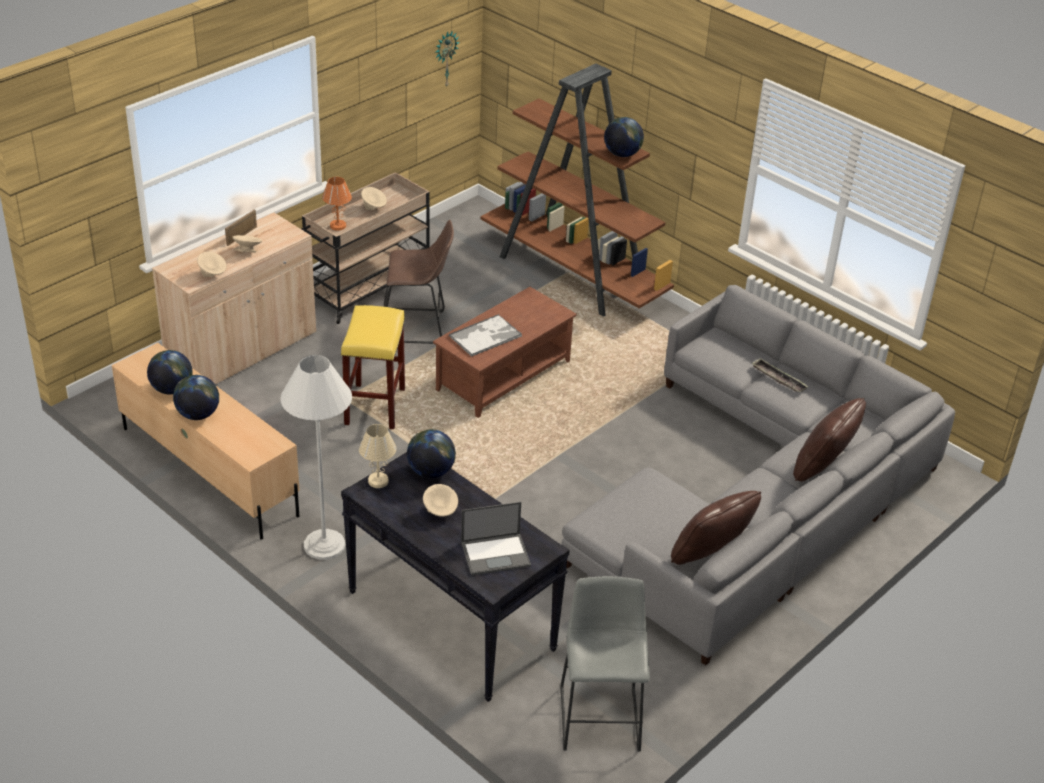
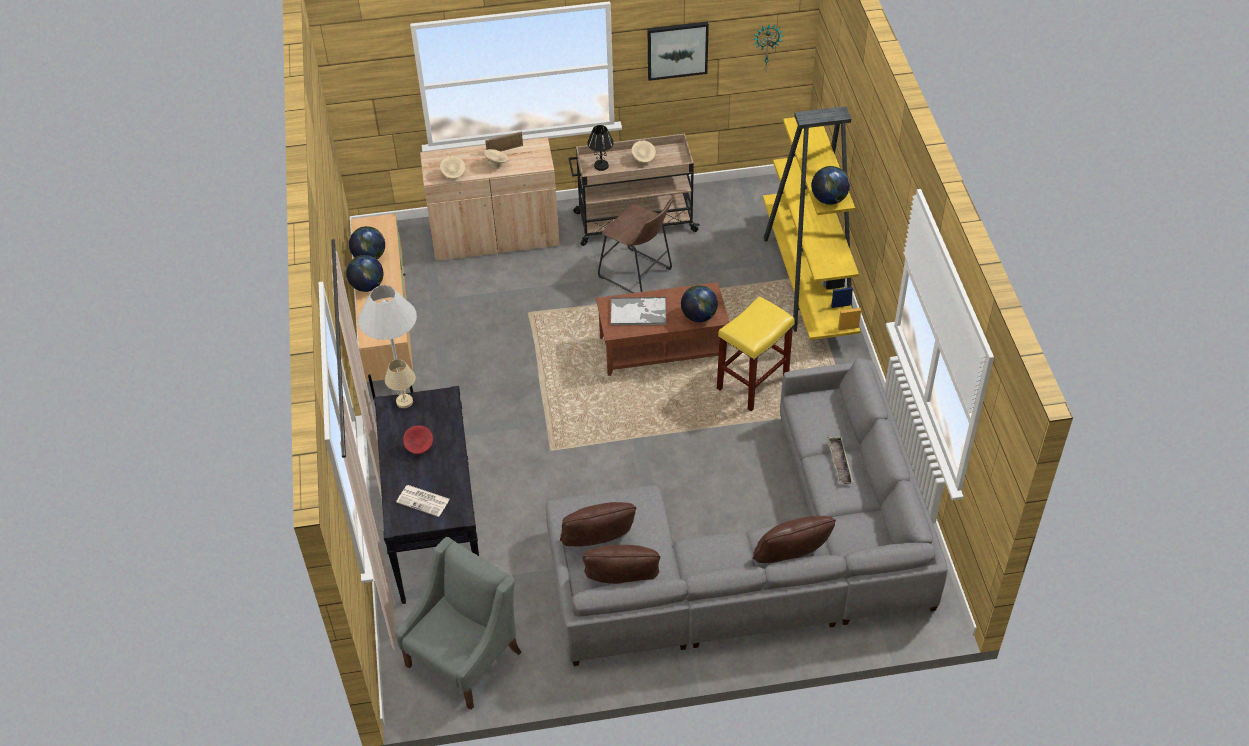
camera: 40 degrees right, 10 degrees up
orange table lamp [322,177,352,231] -> black table lamp [587,125,614,171]
yellow stool [341,305,405,429] -> yellow stool moved to [717,296,795,411]
globe [407,429,456,478] -> globe moved to [681,285,718,322]
beige bowl [423,484,458,517] -> red bowl [403,425,433,454]
laptop [461,502,531,576] -> newspaper [396,485,450,517]
brown bookcase [480,64,674,317] -> yellow bookcase [763,106,861,340]
grey stool [560,576,650,751] -> grey armchair [395,537,521,710]
none -> brown pillow [560,502,636,546]
none -> picture [648,22,709,81]

